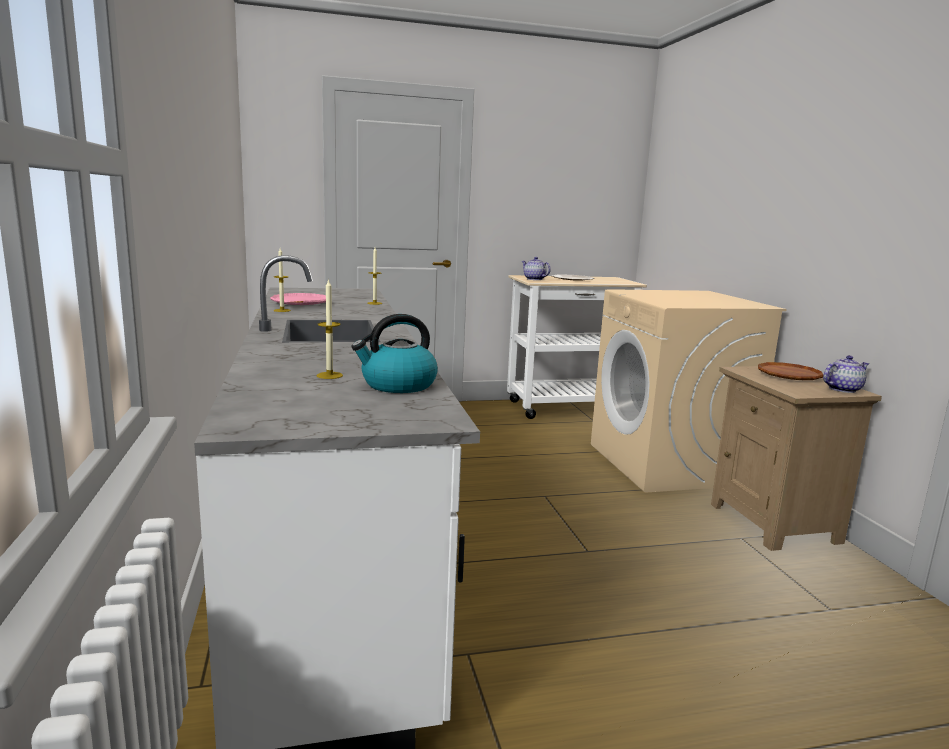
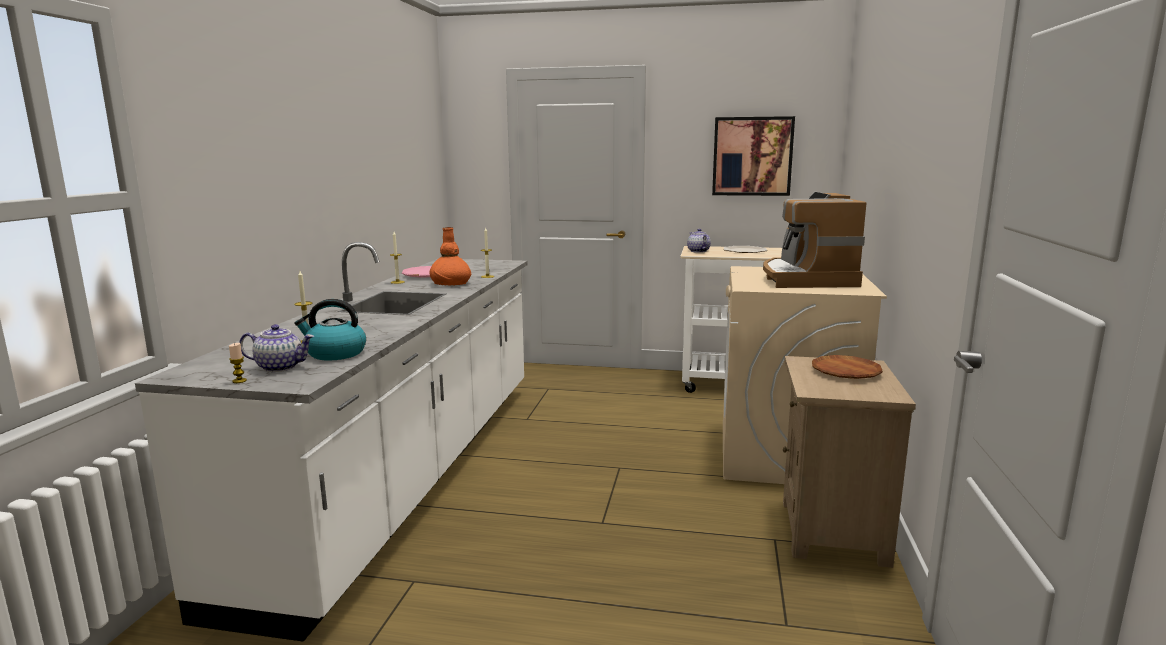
camera: 25 degrees right, 0 degrees up
teapot [823,355,869,393] -> teapot moved to [239,324,314,372]
none -> candle [229,343,247,383]
none -> orange vase [429,227,471,286]
none -> picture [712,116,795,196]
none -> coffee machine [763,192,866,288]

